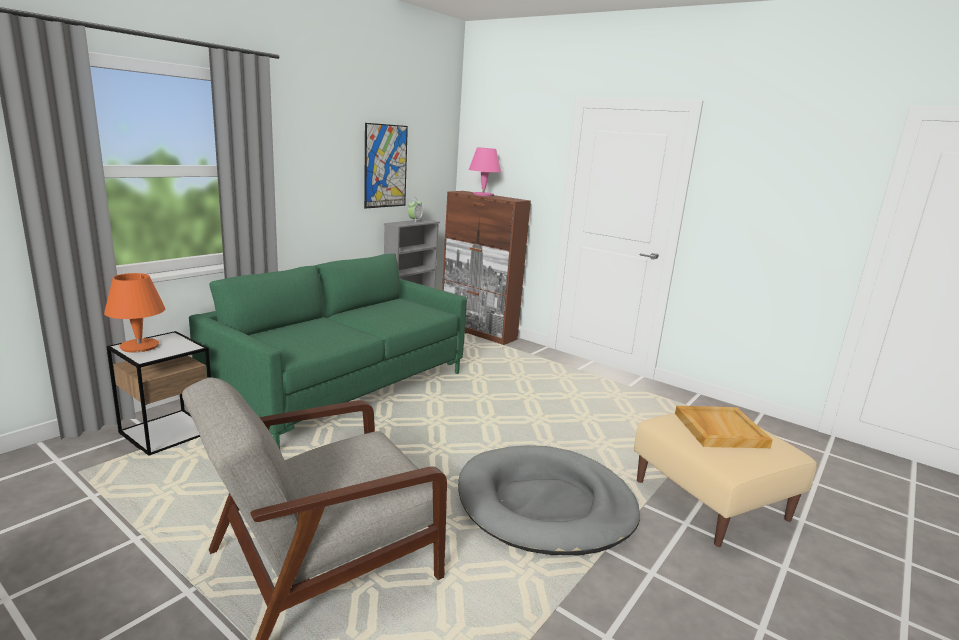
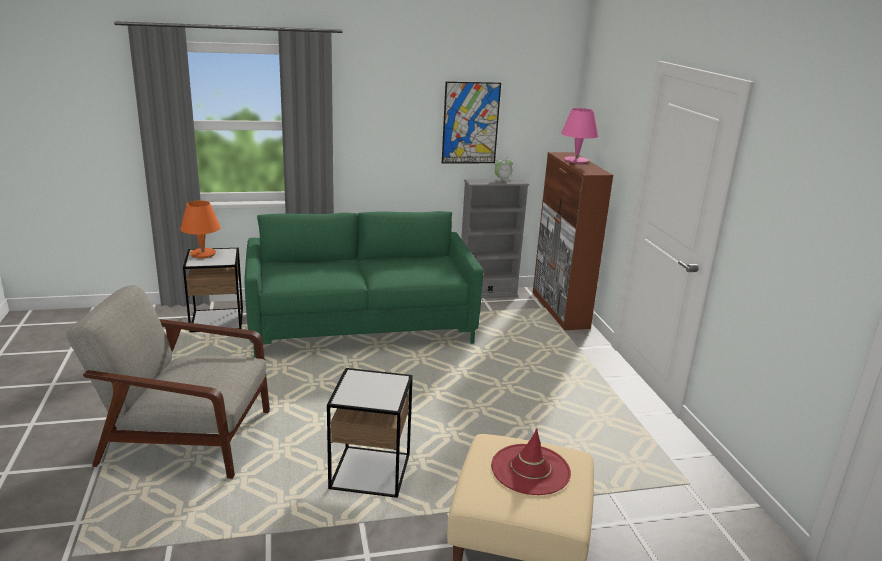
camera: 40 degrees right, 5 degrees up
grey dog bed [458,445,640,555] -> side table [327,368,413,498]
beige tray [675,406,773,448] -> red hat [491,428,571,495]

